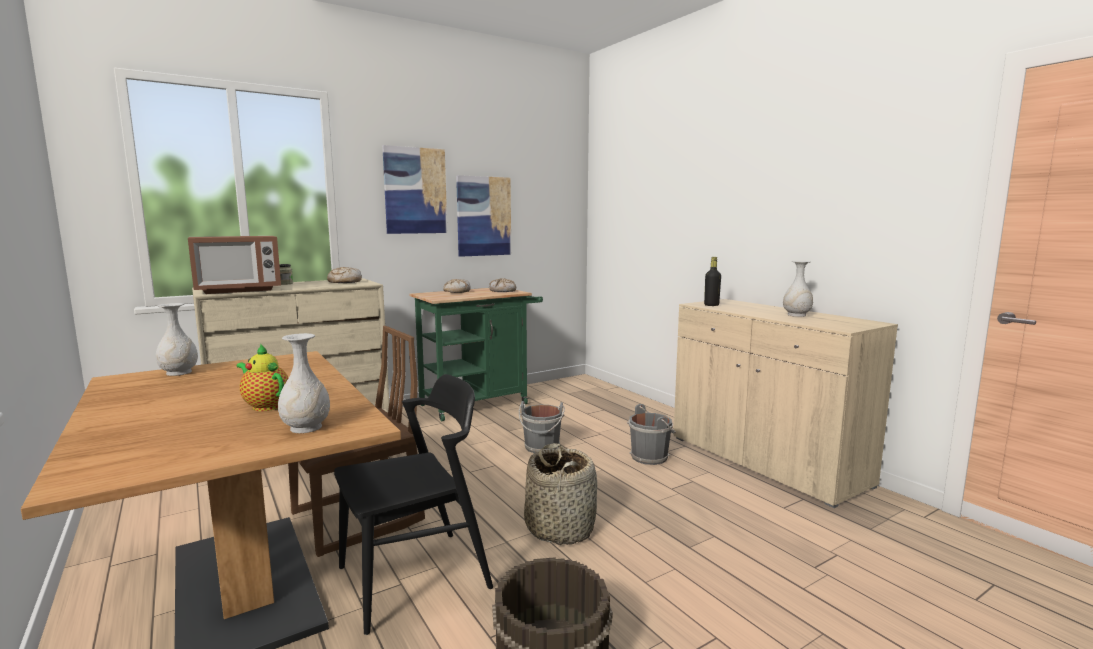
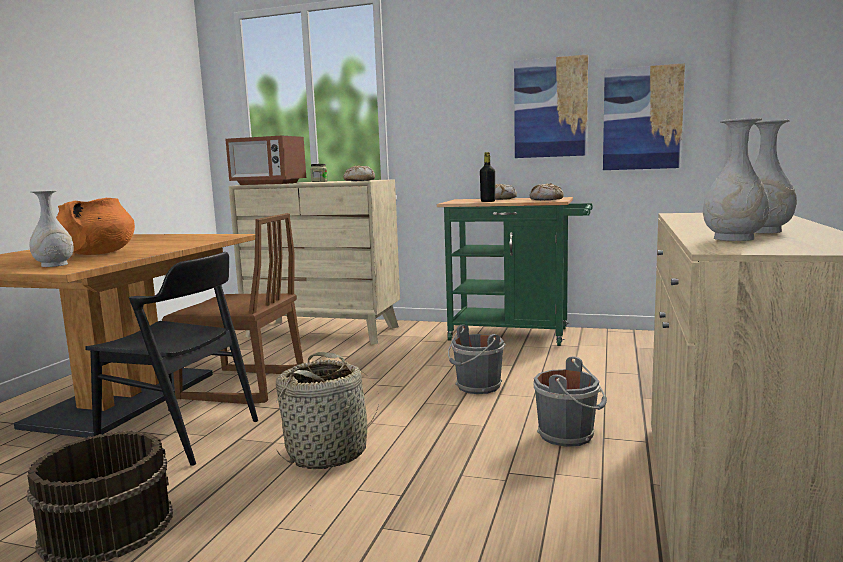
camera: 50 degrees right, 0 degrees up
white vase [156,303,198,376] -> white vase moved to [703,118,770,241]
teapot [236,344,288,411] -> orange cooking pot [56,198,135,255]
picture [382,145,447,234] -> picture moved to [603,63,685,170]
black bottle [704,257,721,306] -> black bottle moved to [480,152,495,202]

